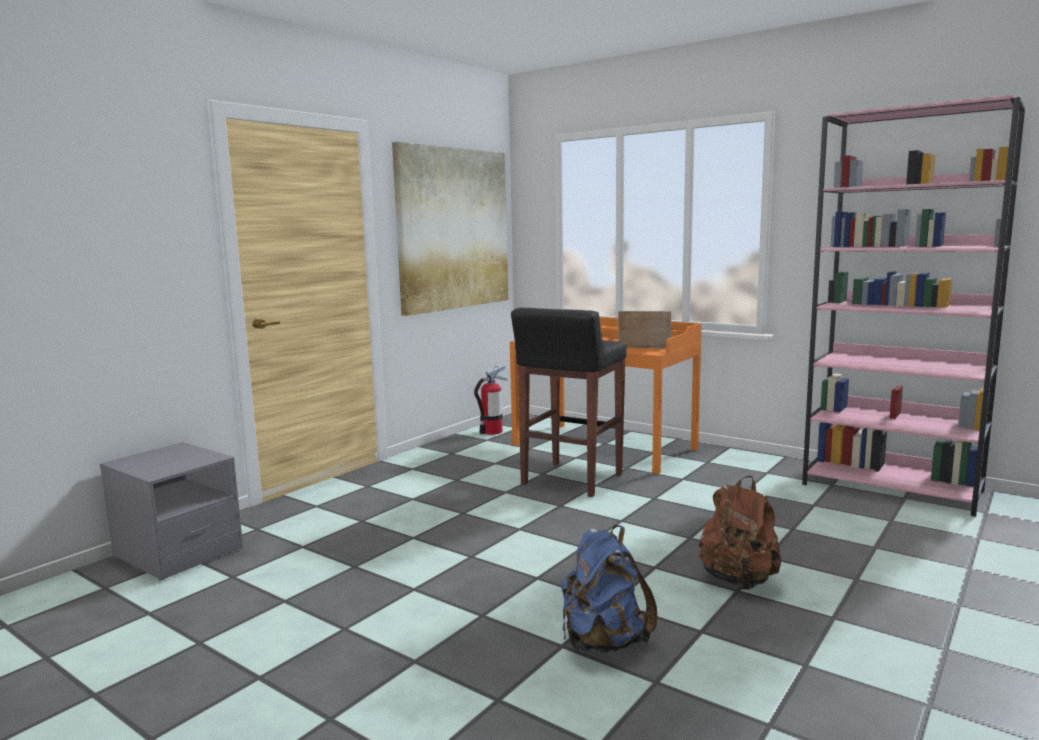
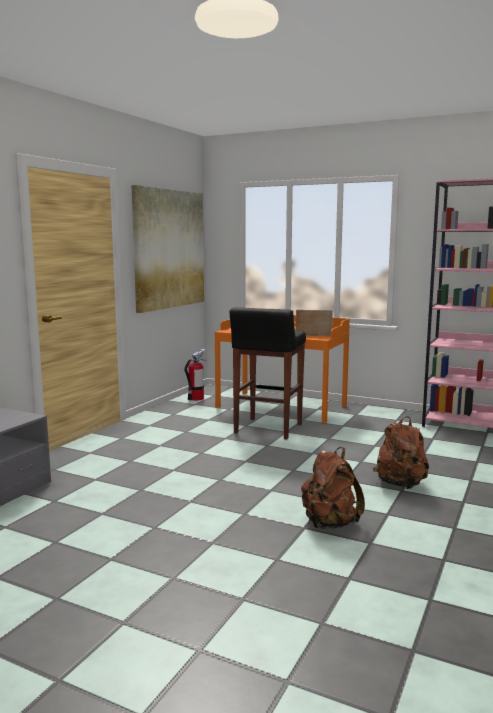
camera: 10 degrees left, 0 degrees up
blue backpack [561,525,657,652] -> brown backpack [301,447,365,529]

